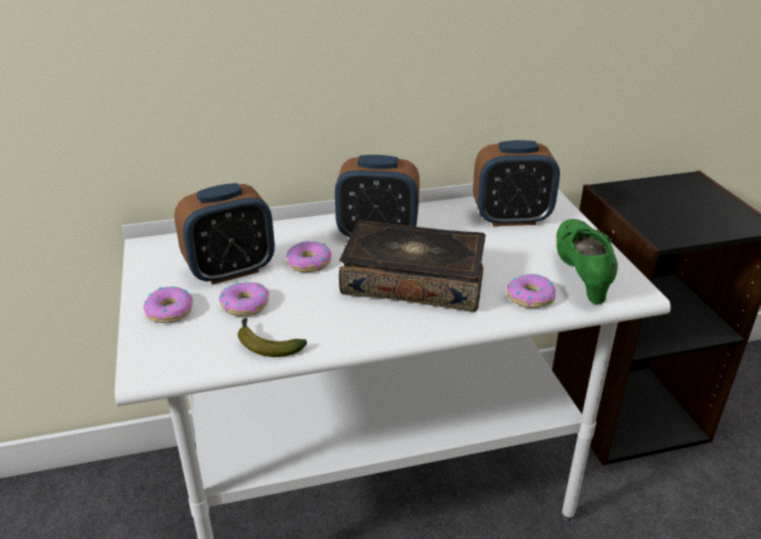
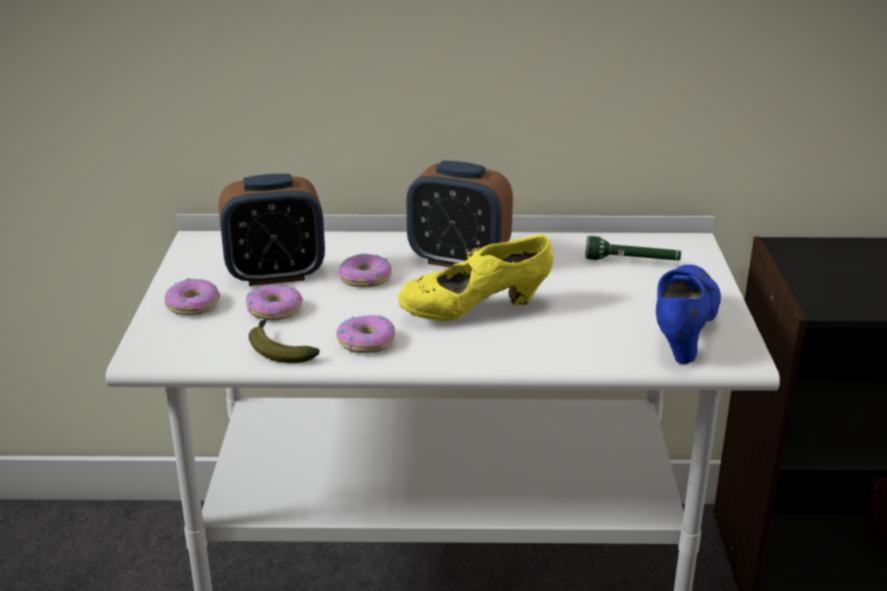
camera: 15 degrees right, 5 degrees down
book [339,220,486,312] -> yellow shoe [398,235,553,321]
alarm clock [473,140,560,226] -> green flashlight [585,236,681,261]
donut [507,274,556,308] -> donut moved to [336,315,395,353]
green shoe [557,219,618,304] -> blue shoe [656,265,721,364]

